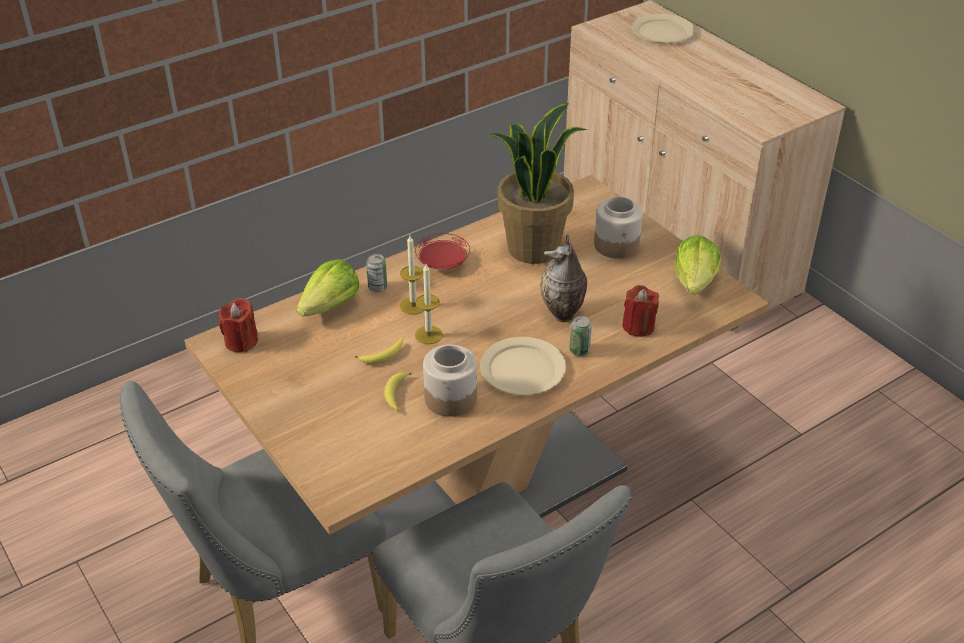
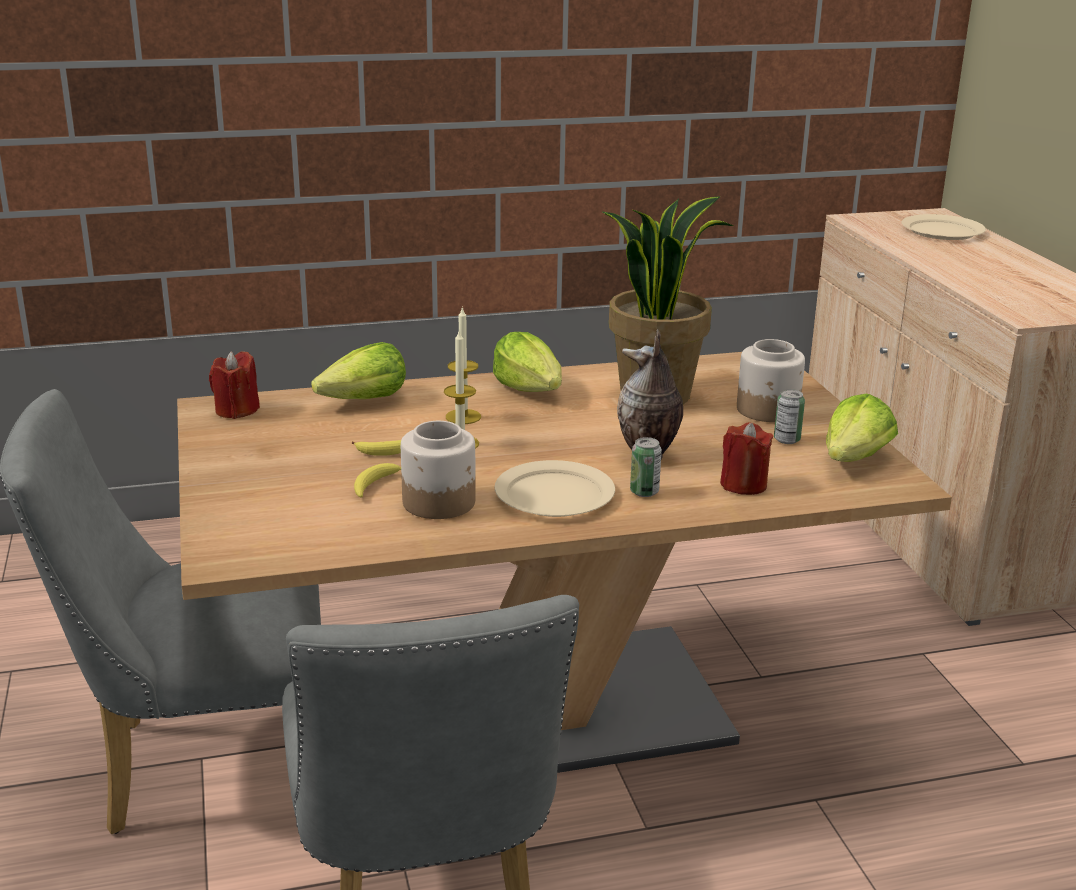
camera: 20 degrees right, 15 degrees down
can [366,254,387,292] -> can moved to [774,389,805,444]
red plate [415,233,470,269] -> lettuce [493,332,562,392]

